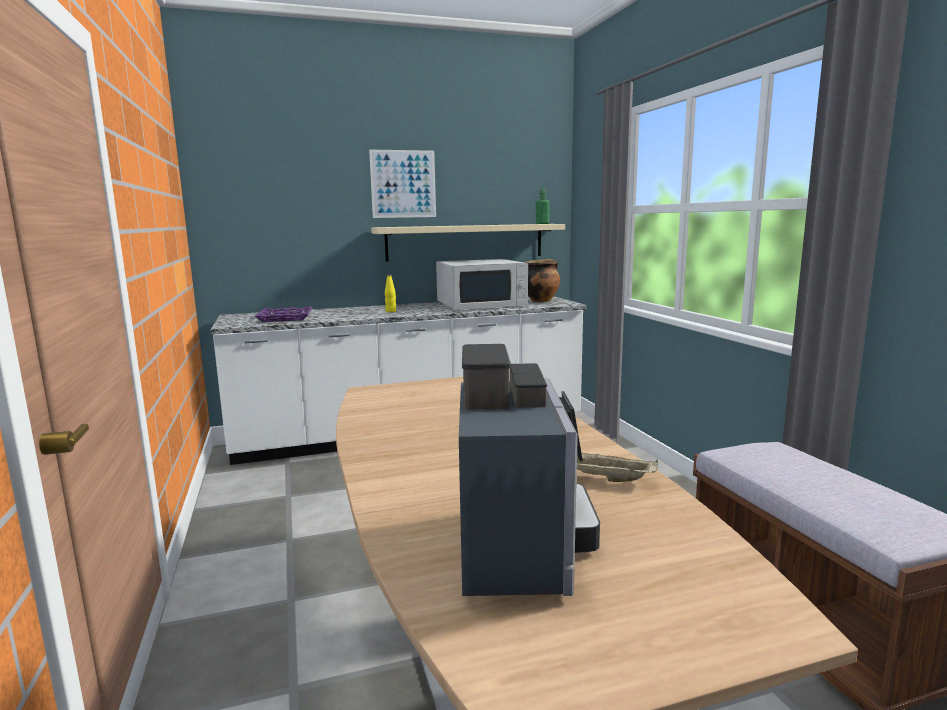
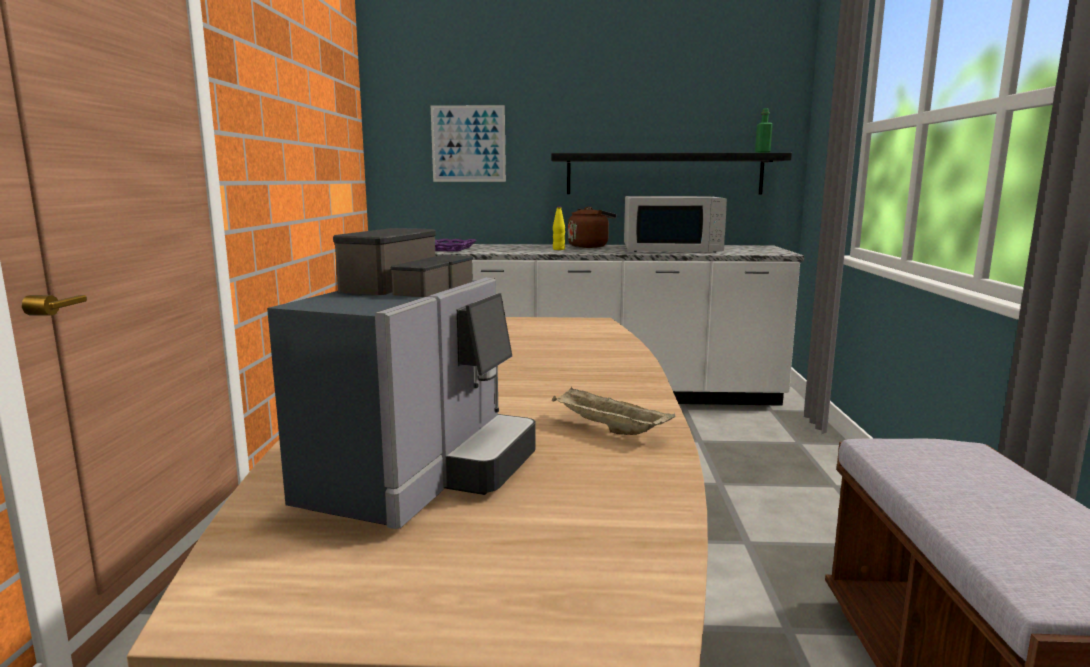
camera: 20 degrees right, 0 degrees up
picture [369,149,436,218] -> picture moved to [431,105,506,182]
beige shelf [371,224,565,261] -> black shelf [551,153,792,194]
cooking pot [525,259,560,302] -> none
none -> brown kettle [568,207,617,248]

